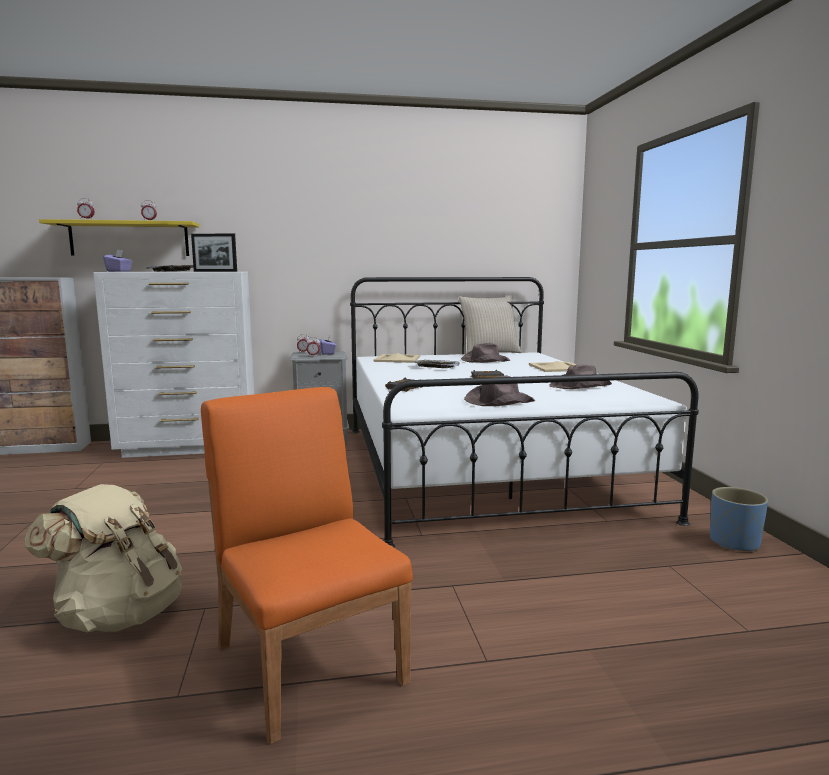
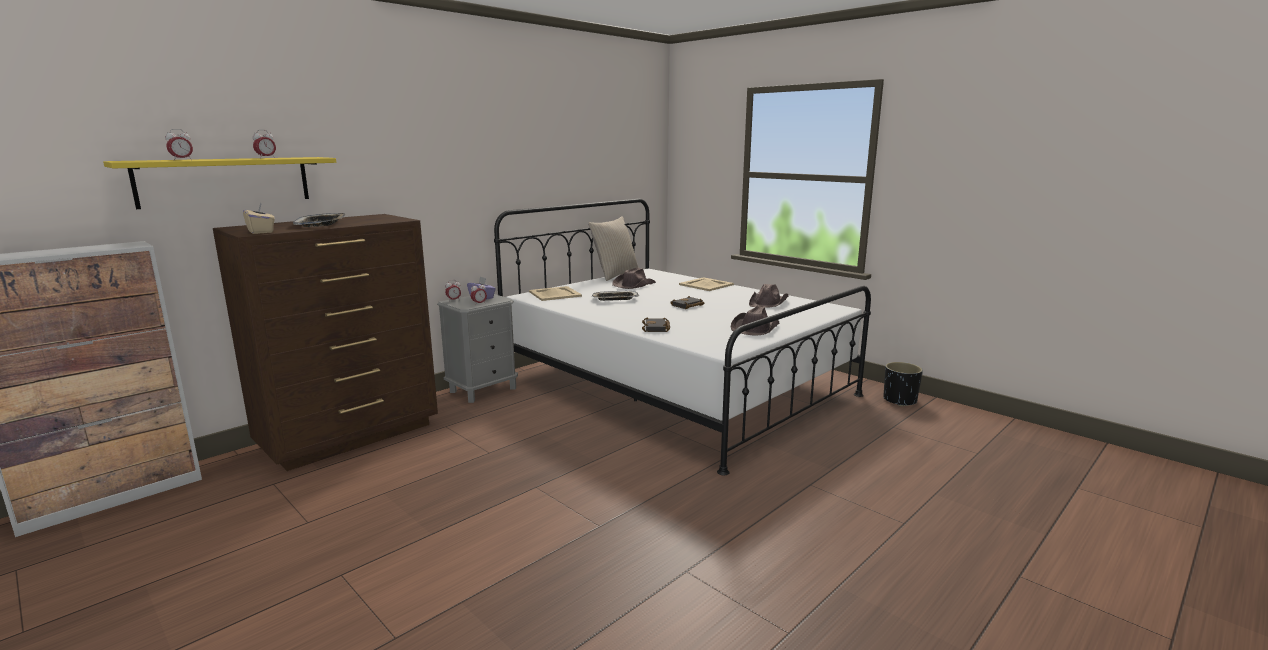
camera: 35 degrees left, 5 degrees up
beige backpack [25,484,182,633] -> none
white dresser [93,272,254,458] -> brown dresser [213,214,438,471]
purple tissue box [103,250,132,272] -> beige tissue box [243,202,275,234]
picture frame [191,233,237,272] -> none
orange chair [201,387,413,744] -> none
blue planter [710,487,768,551] -> black planter [883,362,923,406]

